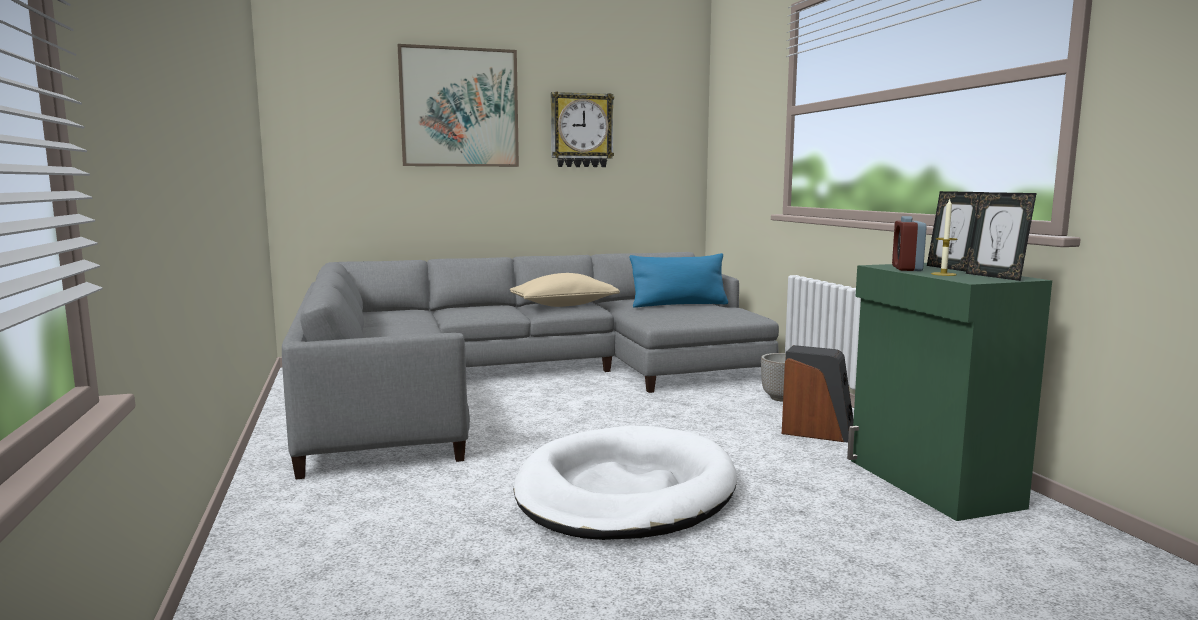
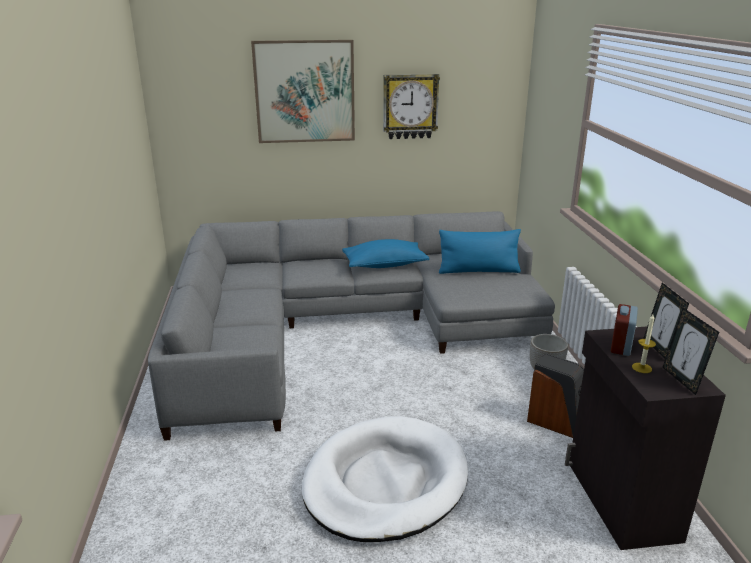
camera: 10 degrees right, 15 degrees up
beige pillow [510,273,620,307] -> blue pillow [342,239,429,268]
green cabinet [847,263,1052,521] -> black cabinet [565,327,726,550]

